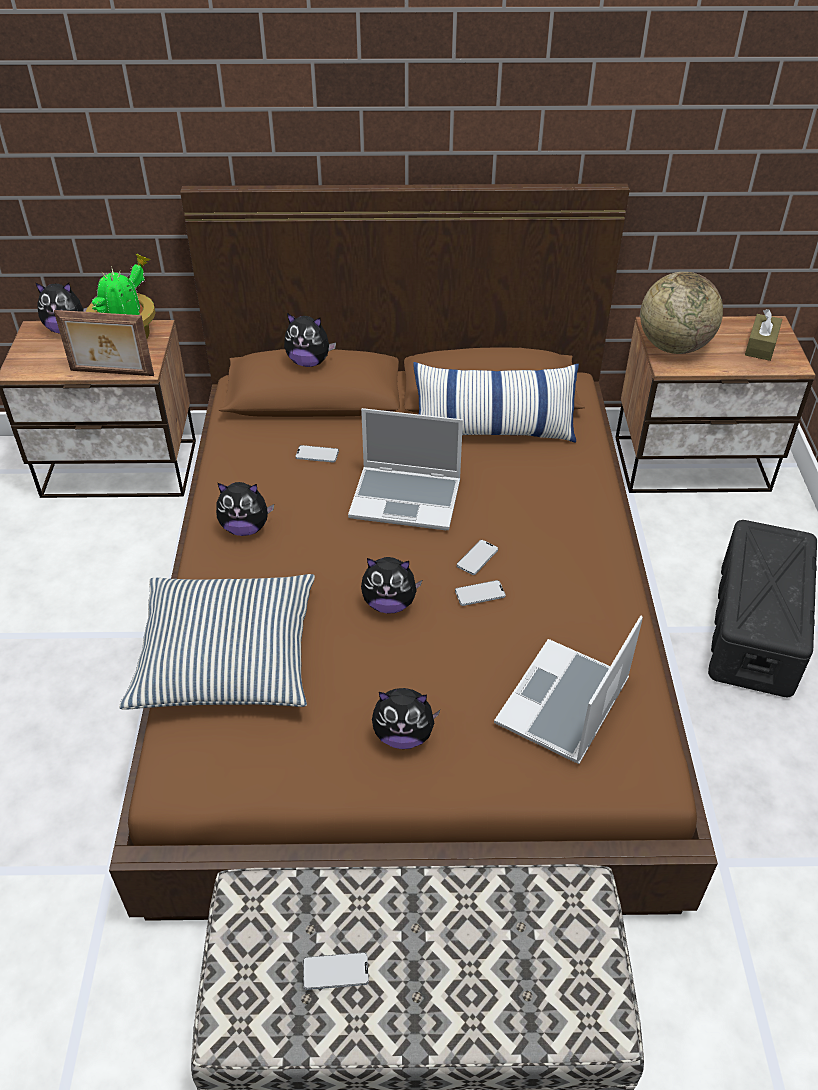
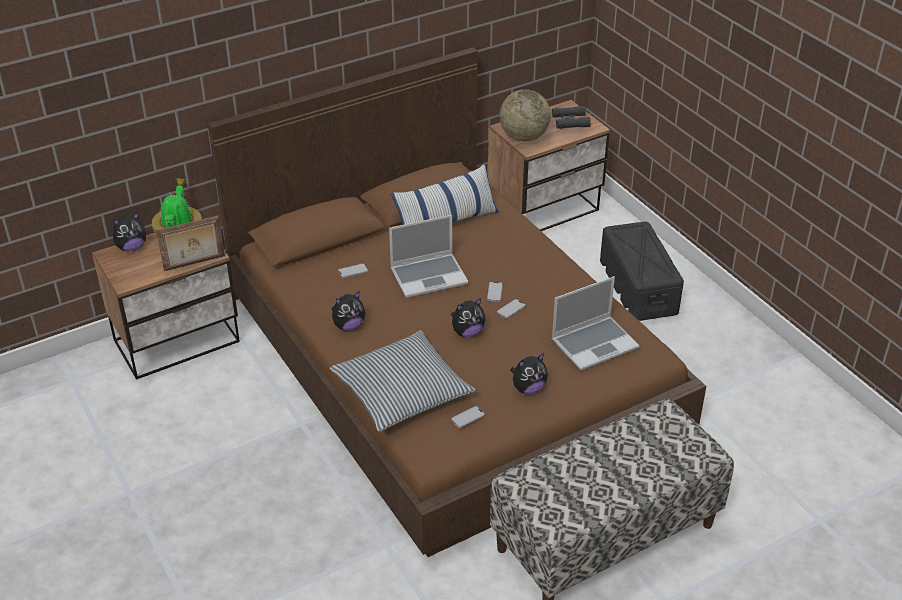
camera: 30 degrees left, 5 degrees down
plush toy [284,313,336,367] -> none
phone [303,952,369,990] -> phone moved to [451,406,485,428]
laptop [494,615,643,764] -> laptop turned 120 degrees counterclockwise [552,276,640,371]
brown tissue box [745,309,782,361] -> black binoculars [552,106,591,129]

